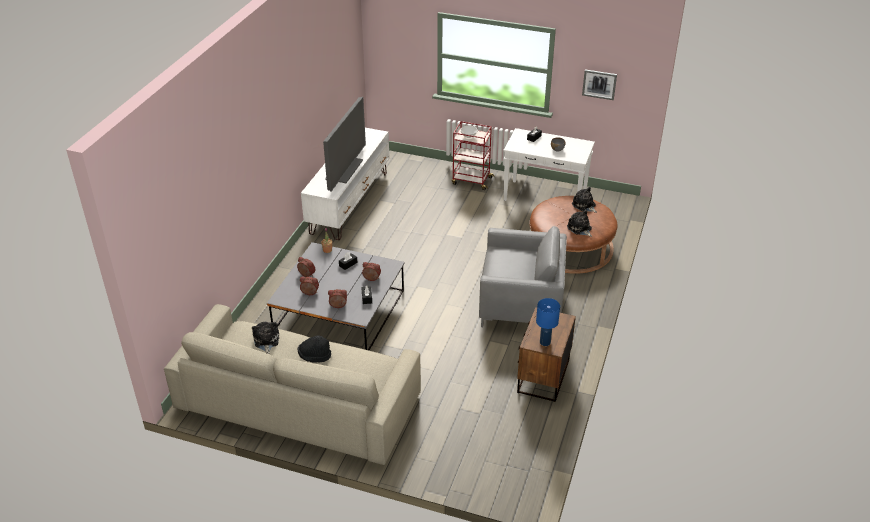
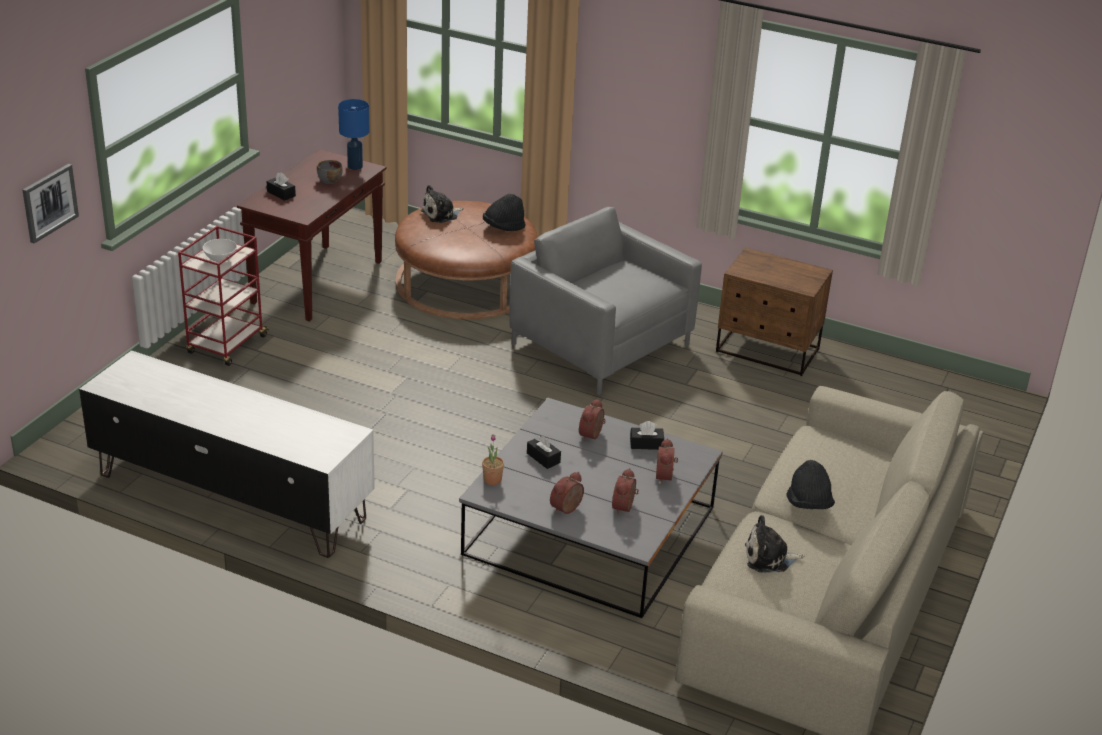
camera: 85 degrees left, 5 degrees down
television [323,97,366,192] -> none
grey armchair [479,226,567,327] -> grey armchair turned 60 degrees counterclockwise [509,207,702,395]
white console table [503,128,595,201] -> brown console table [237,149,386,322]
blue table lamp [536,298,560,346] -> blue table lamp moved to [338,99,369,170]
plush toy [567,210,592,237] -> black hat [483,194,526,231]
picture [582,69,617,100] -> picture moved to [23,164,79,243]

